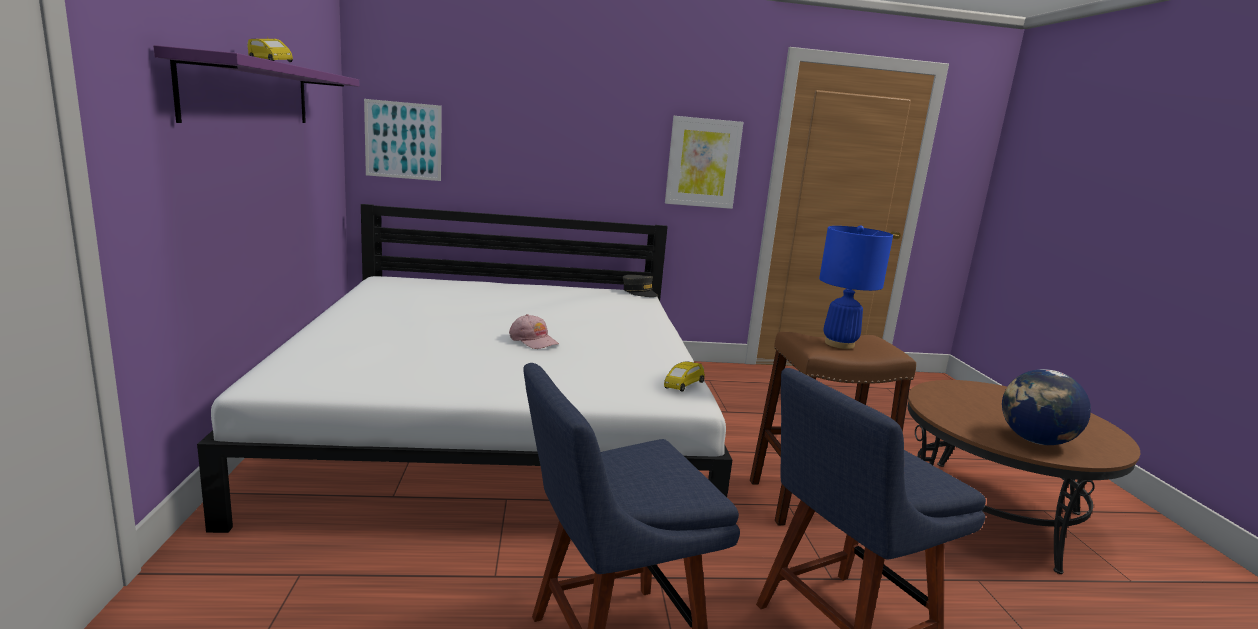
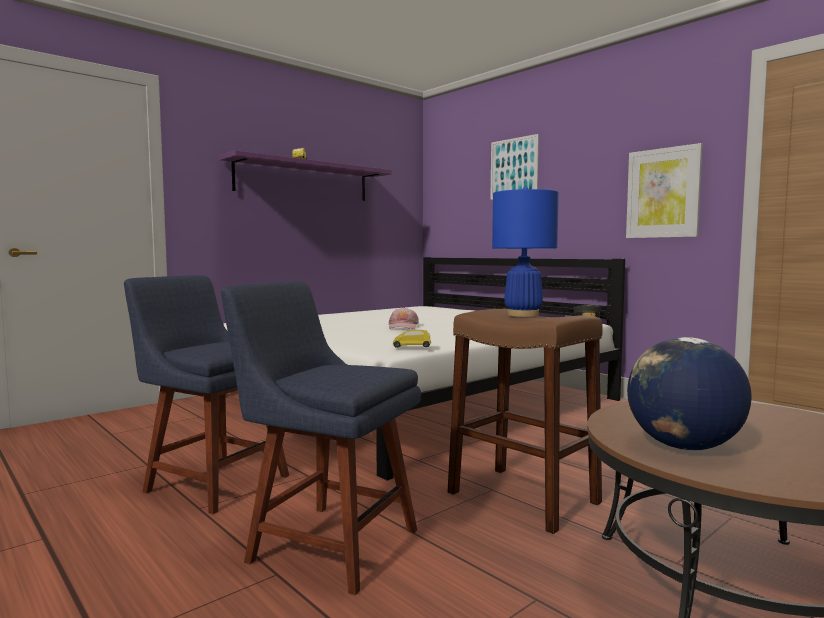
camera: 55 degrees right, 10 degrees down
picture [364,99,442,181] -> picture moved to [490,134,539,200]

